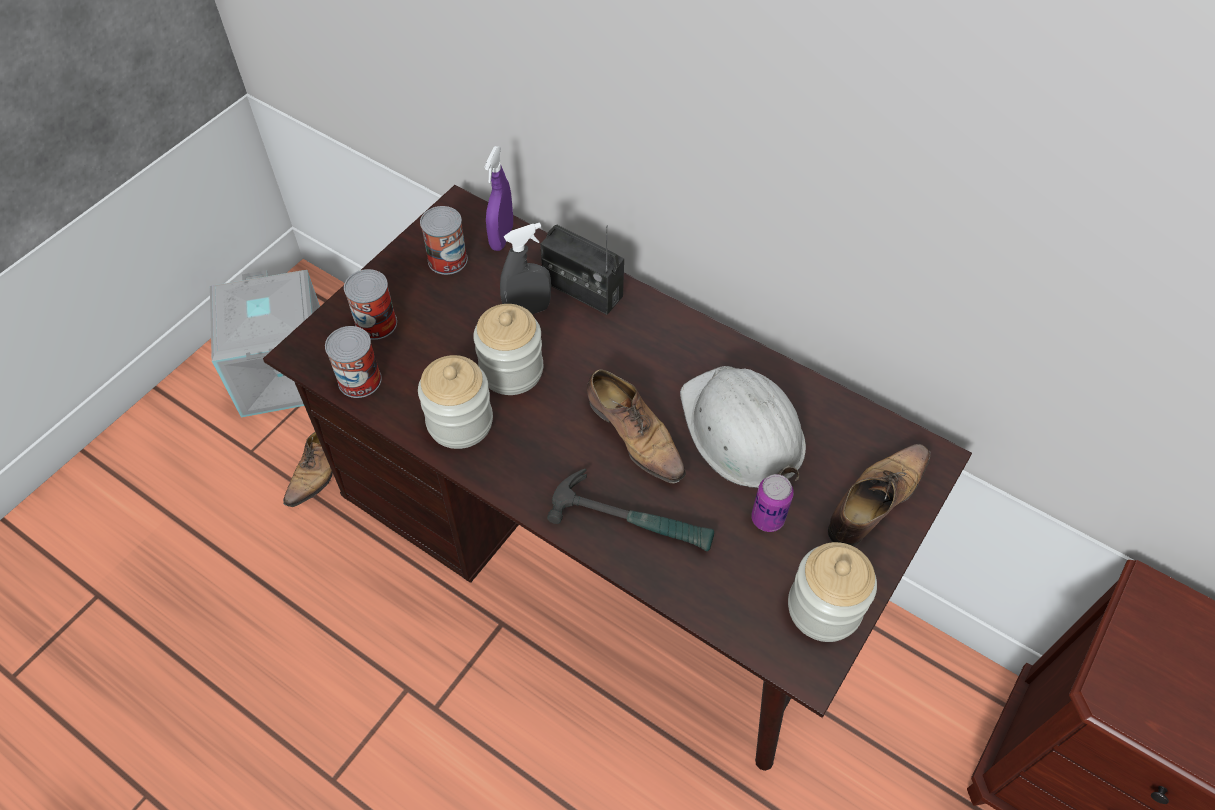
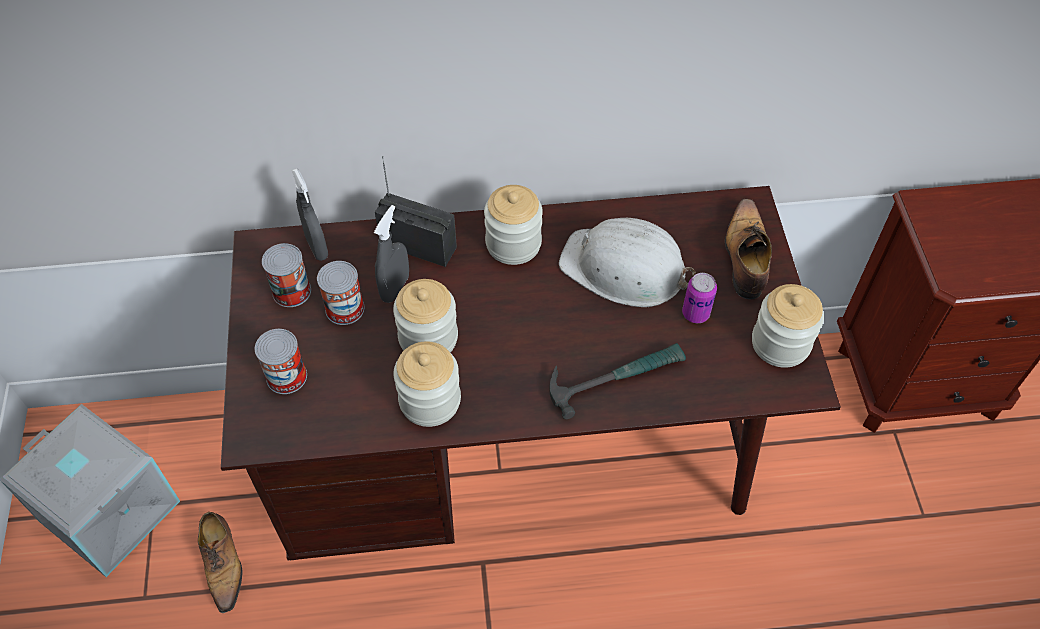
camera: 40 degrees left, 0 degrees up
can [325,326,382,398] -> can moved to [317,261,364,325]
purple spray bottle [484,146,513,251] -> grey spray bottle [292,169,328,261]
radio [540,225,624,315] -> radio turned 150 degrees counterclockwise [375,156,457,267]
shoe [587,369,686,483] -> none
none -> jar [484,185,543,265]

